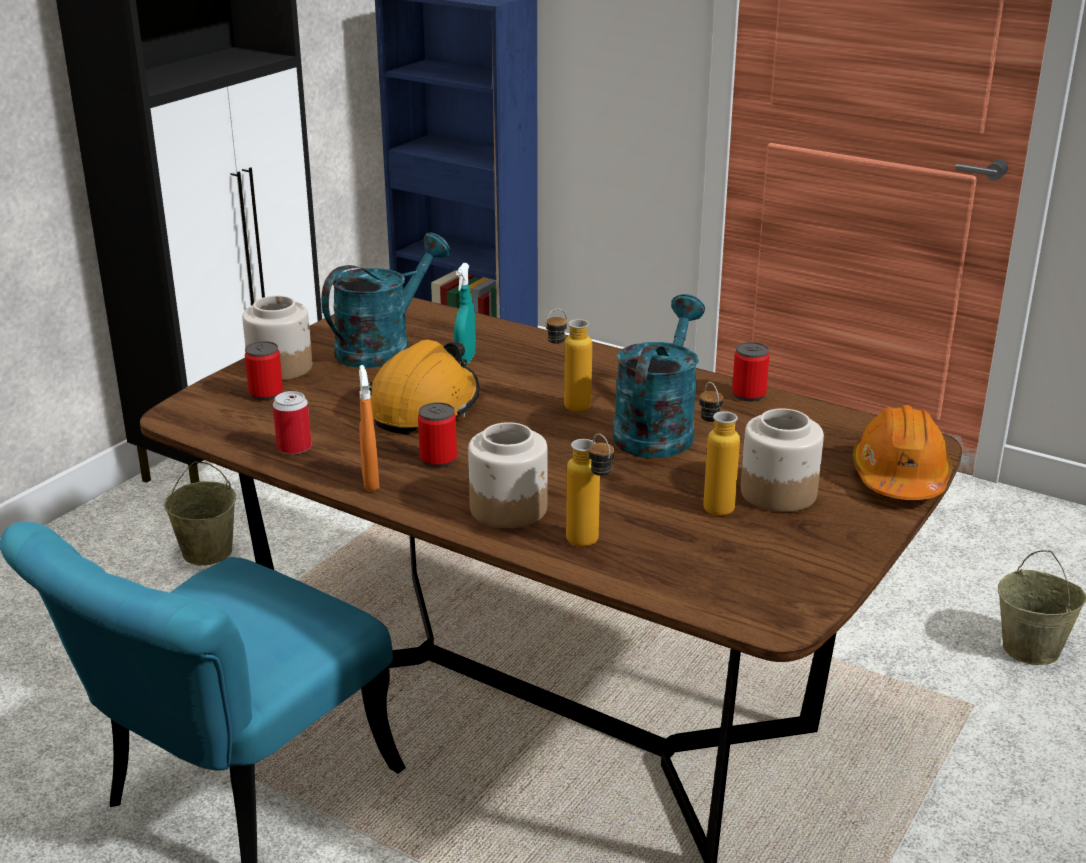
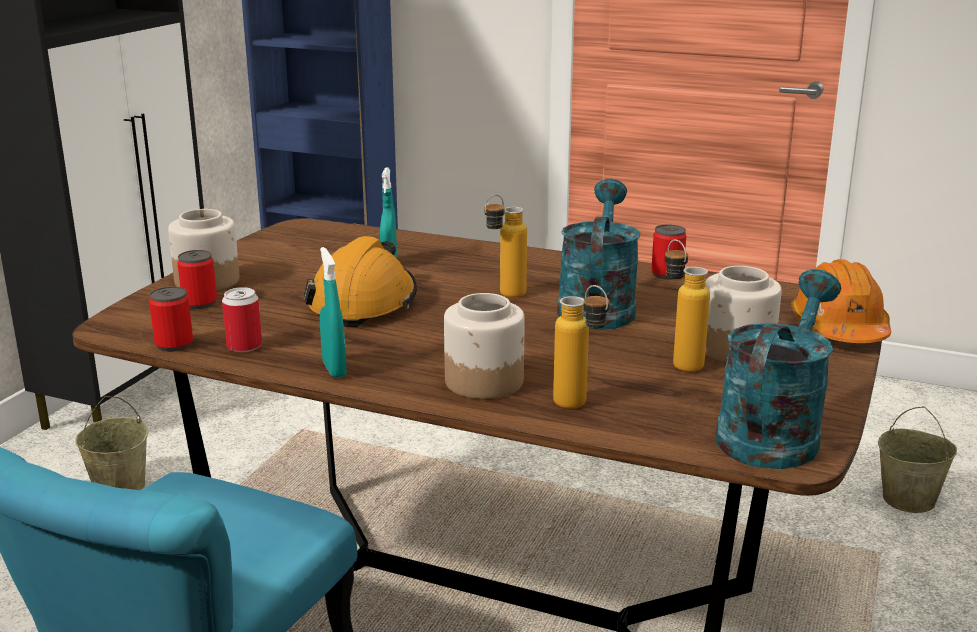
camera: 10 degrees left, 5 degrees down
turquoise watering can [321,232,450,368] -> turquoise watering can moved to [716,269,841,469]
orange spray bottle [359,365,380,491] -> turquoise spray bottle [320,247,346,378]
can [418,402,457,468] -> can moved to [149,287,193,352]

